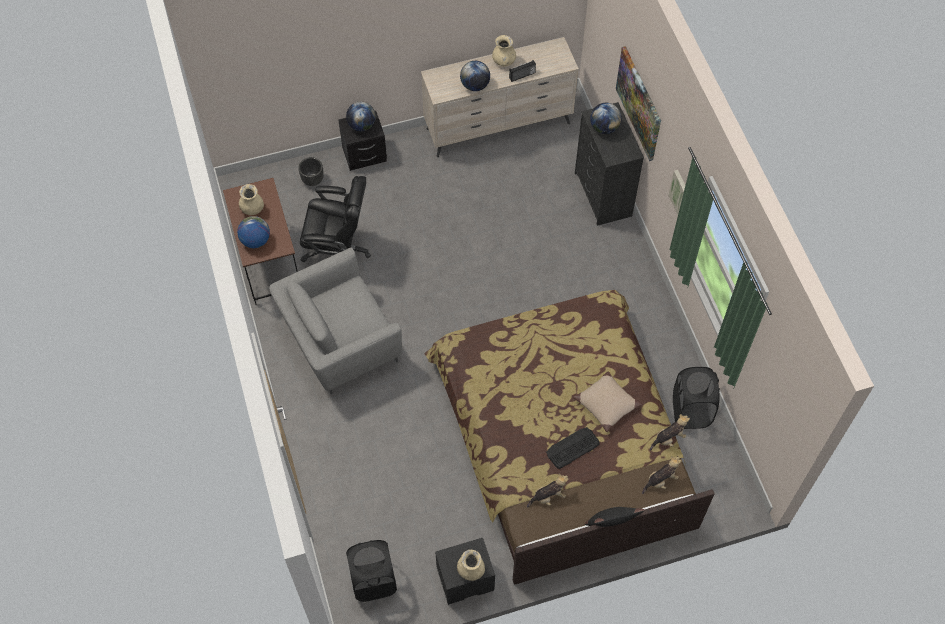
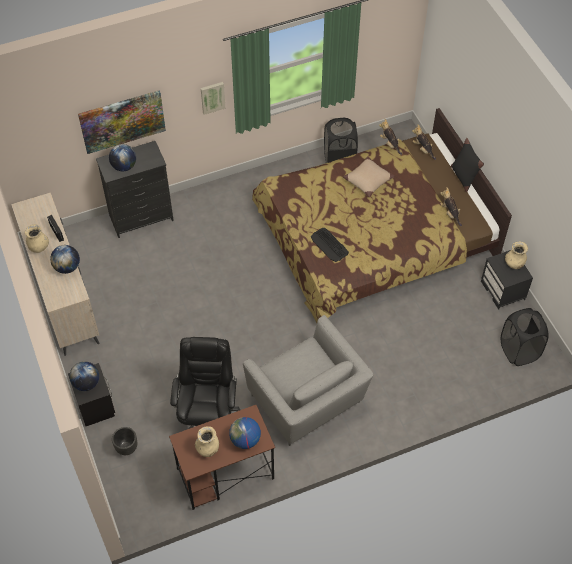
camera: 95 degrees left, 5 degrees down
keyboard [546,427,600,469] -> keyboard moved to [311,228,349,262]

